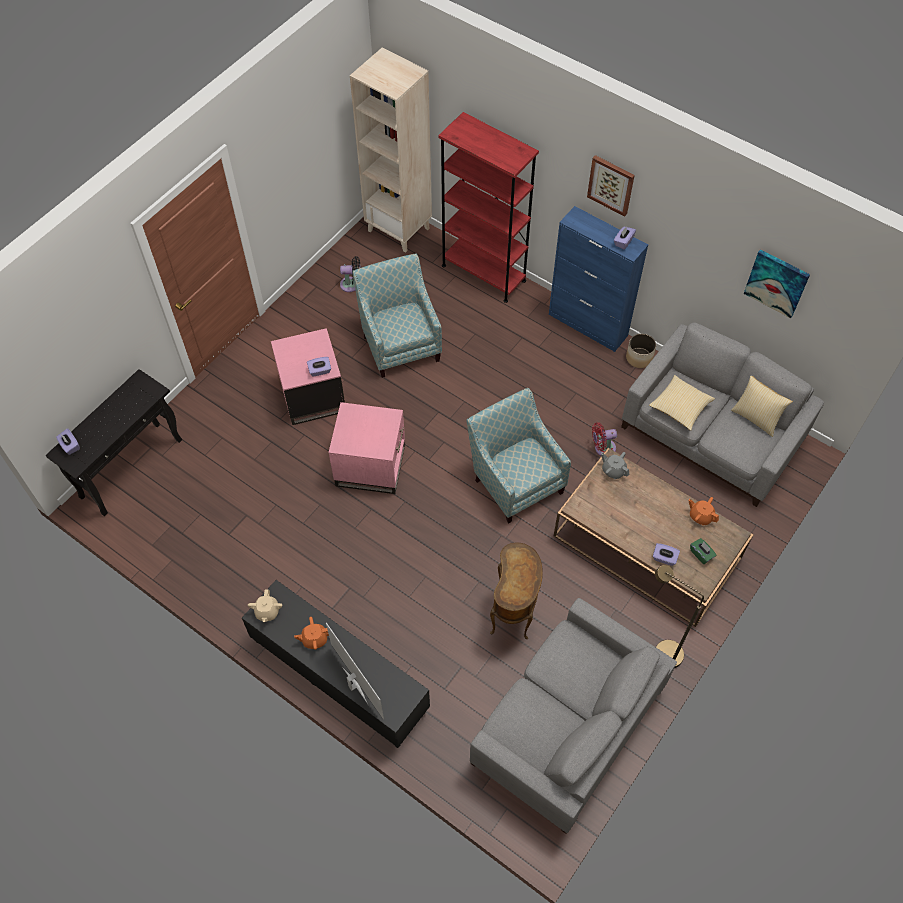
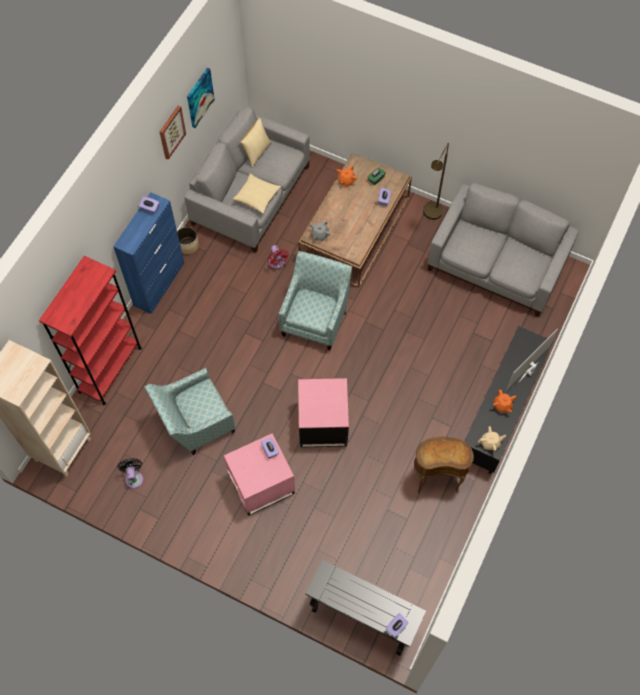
camera: 100 degrees left, 5 degrees up
armchair [467,388,571,523] -> armchair turned 150 degrees clockwise [279,251,352,350]
brown side table [490,542,543,639] -> brown side table moved to [414,437,474,493]
picture [587,155,635,217] -> picture moved to [159,105,186,160]

